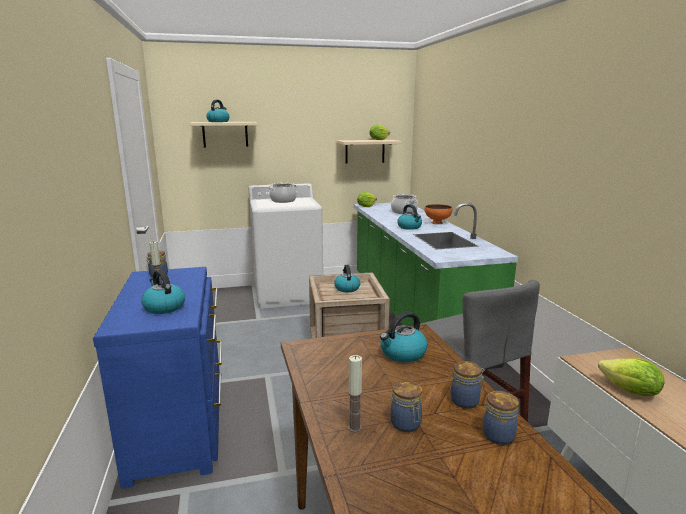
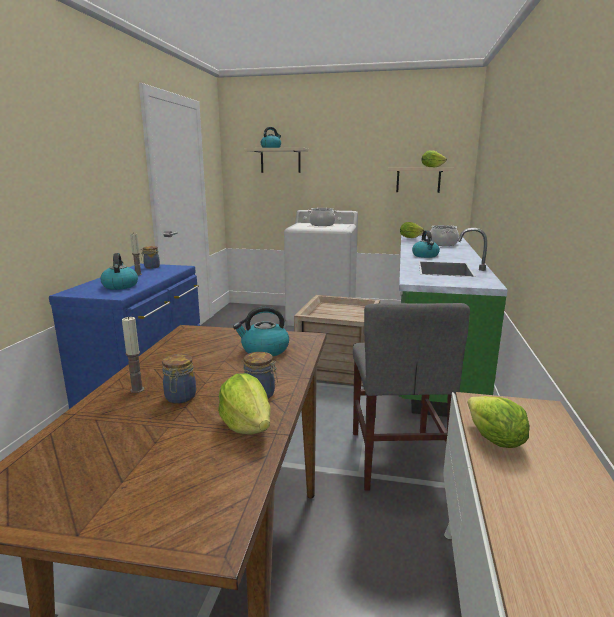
camera: 25 degrees right, 0 degrees up
kettle [334,265,360,292] -> none
orange bowl [425,204,452,224] -> none
jar [483,391,519,445] -> lettuce [218,373,271,435]

